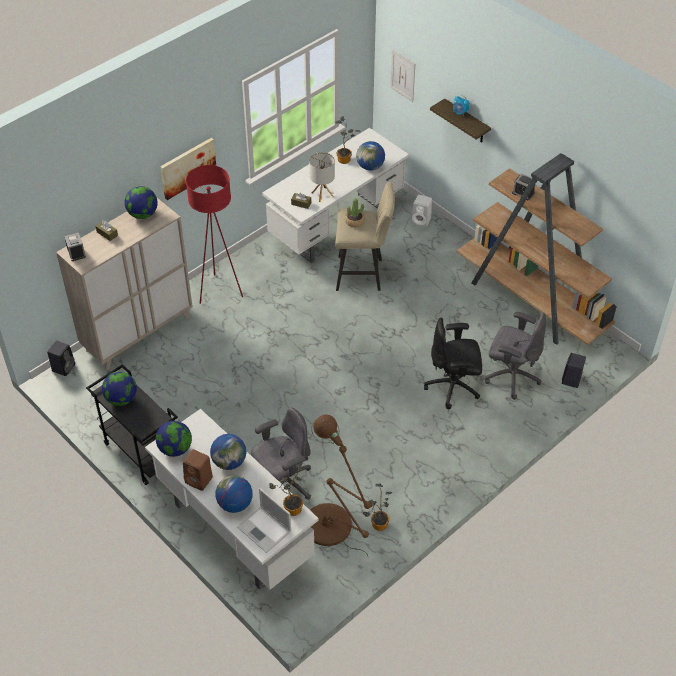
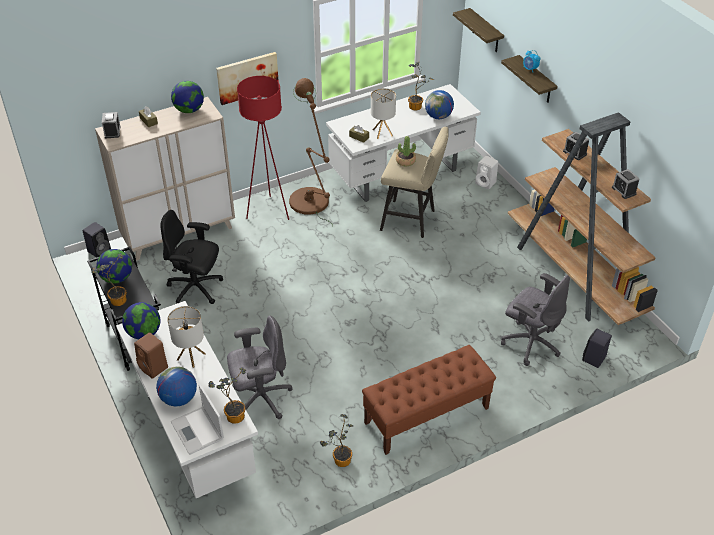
camera: 15 degrees right, 5 degrees down
globe [210,434,246,470] -> table lamp [167,306,206,368]
brown floor lamp [310,415,371,556] -> brown floor lamp moved to [289,78,333,226]
picture [390,49,415,102] -> shelf [453,8,504,52]
black office chair [424,318,482,409] -> black office chair moved to [160,210,223,304]
none -> potted plant [91,254,127,306]
none -> brown bench [362,345,496,455]
none -> alarm clock [612,169,640,199]

